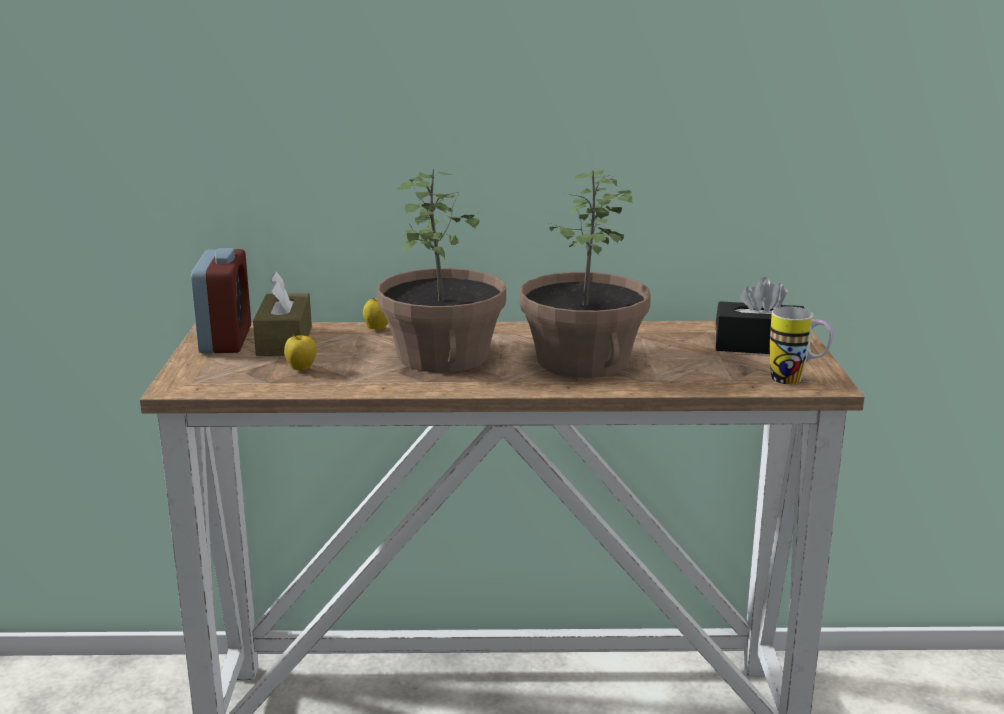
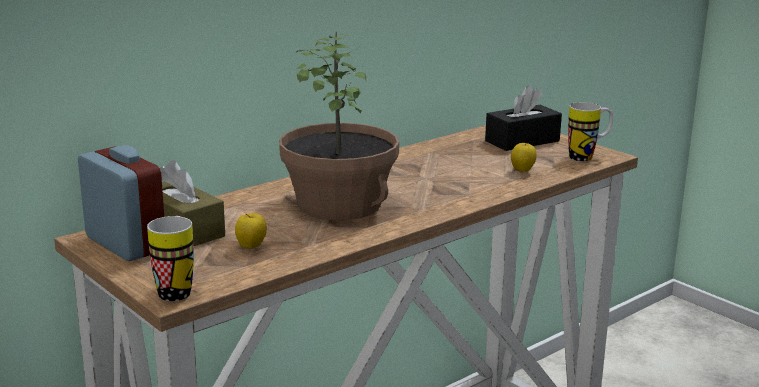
camera: 40 degrees left, 0 degrees up
apple [363,298,388,330] -> apple moved to [511,143,537,172]
potted plant [520,170,651,378] -> none
none -> mug [147,216,194,301]

